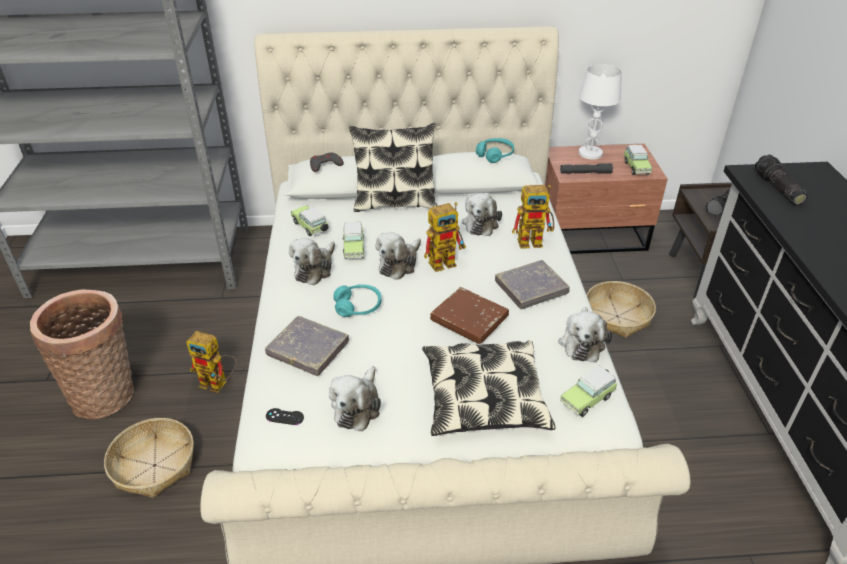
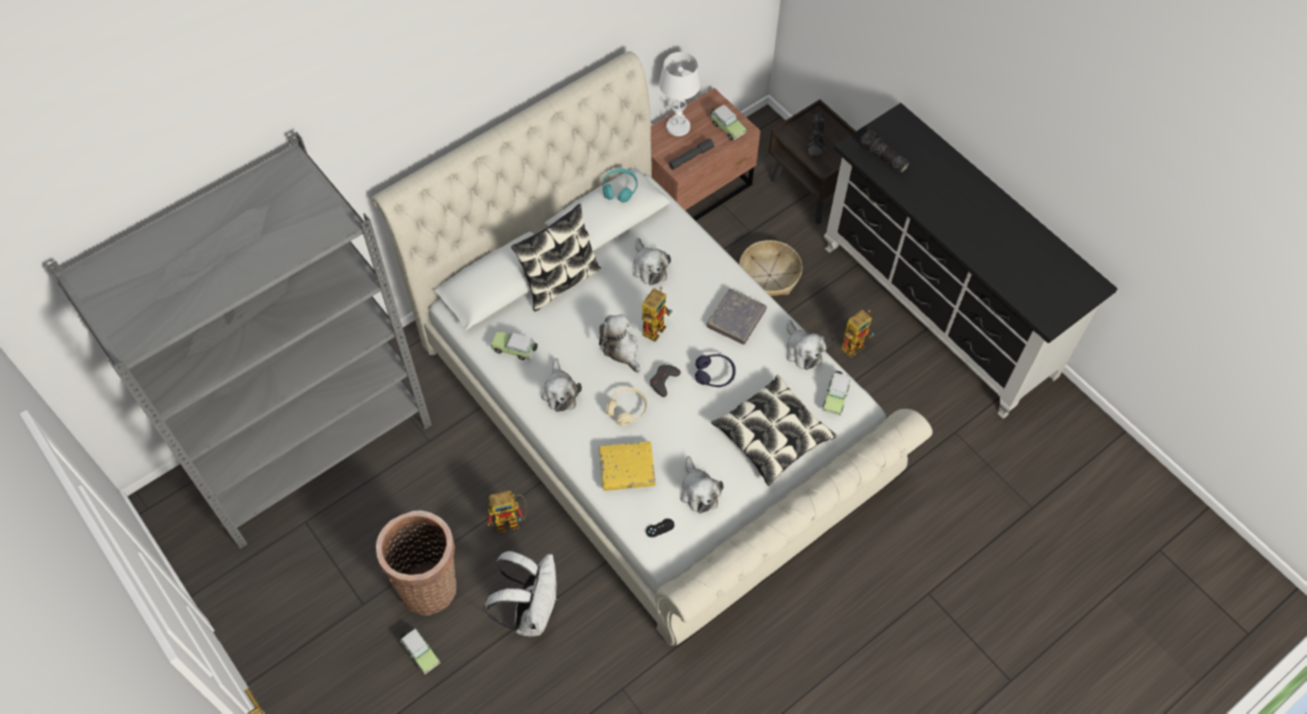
camera: 35 degrees left, 20 degrees up
basket [104,418,194,498] -> white backpack [484,550,557,637]
grey book [265,316,349,376] -> yellow book [599,441,656,491]
grey game controller [310,153,344,172] -> grey game controller moved to [650,365,681,397]
turquoise headphones [333,284,381,317] -> beige headphones [605,387,647,426]
toy car [342,222,365,259] -> toy car moved to [400,629,440,674]
plush toy [376,232,421,280] -> plush toy turned 150 degrees clockwise [599,314,640,373]
brown book [430,287,509,344] -> purple headphones [695,354,736,387]
toy robot [512,185,554,249] -> toy robot moved to [841,310,874,358]

